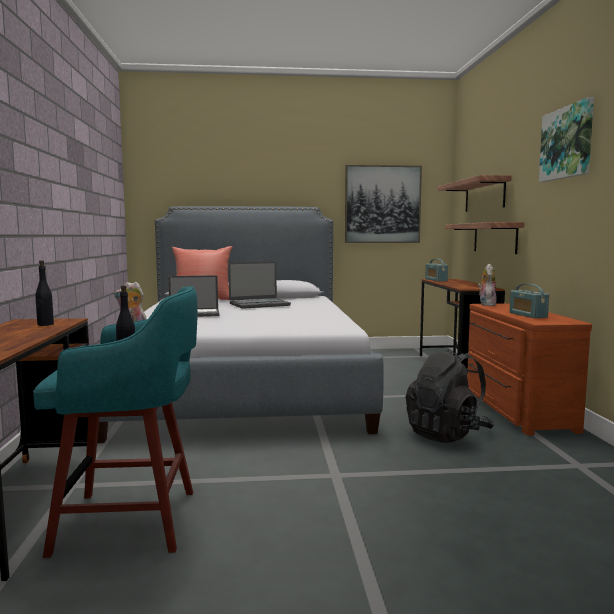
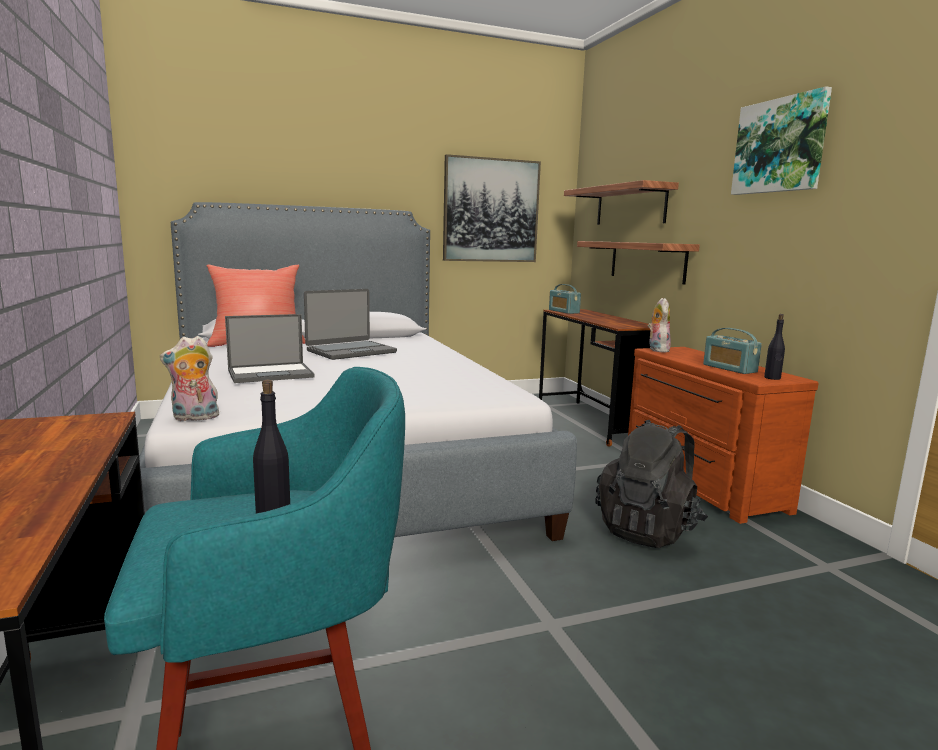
camera: 15 degrees left, 5 degrees up
black bottle [36,260,54,326] -> black bottle moved to [764,314,785,380]

